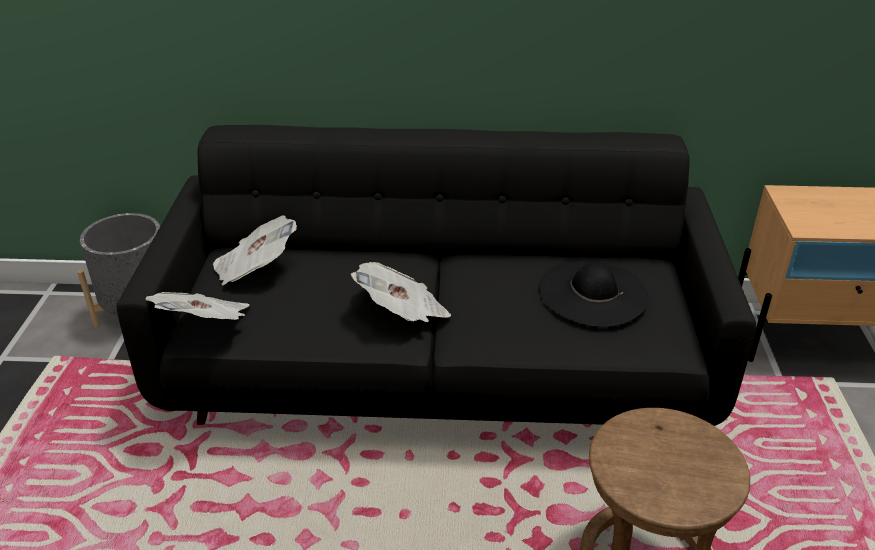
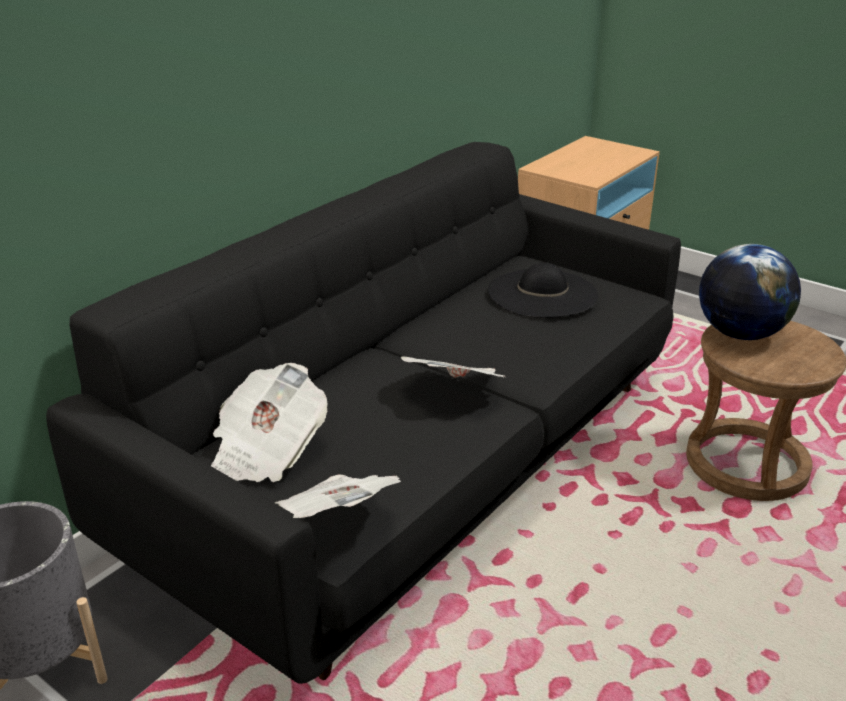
camera: 55 degrees left, 5 degrees down
none -> globe [699,244,801,340]

